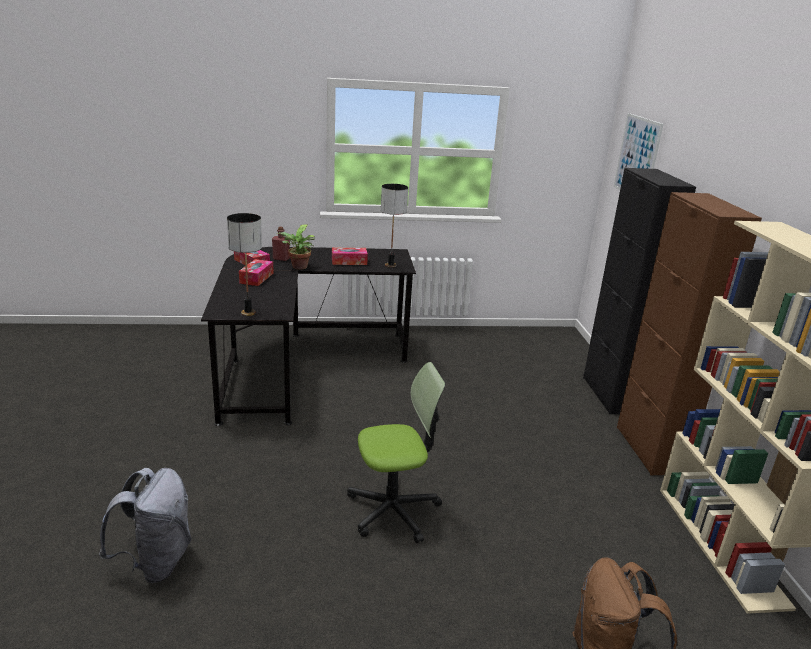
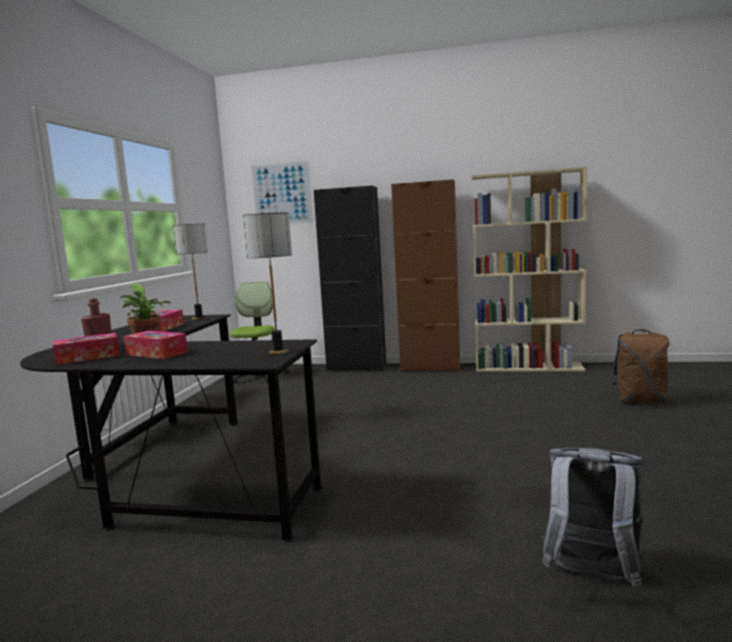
camera: 70 degrees left, 15 degrees down
office chair [347,362,445,543] -> office chair moved to [230,281,289,384]

